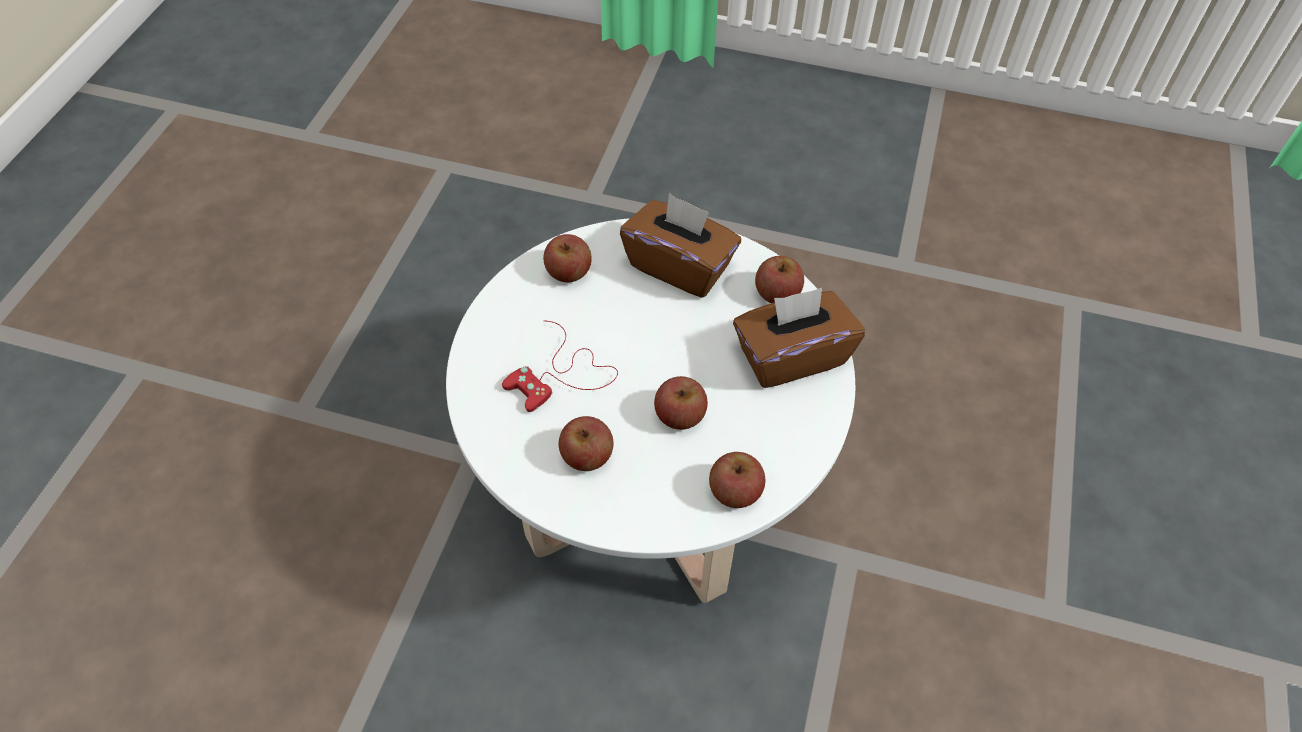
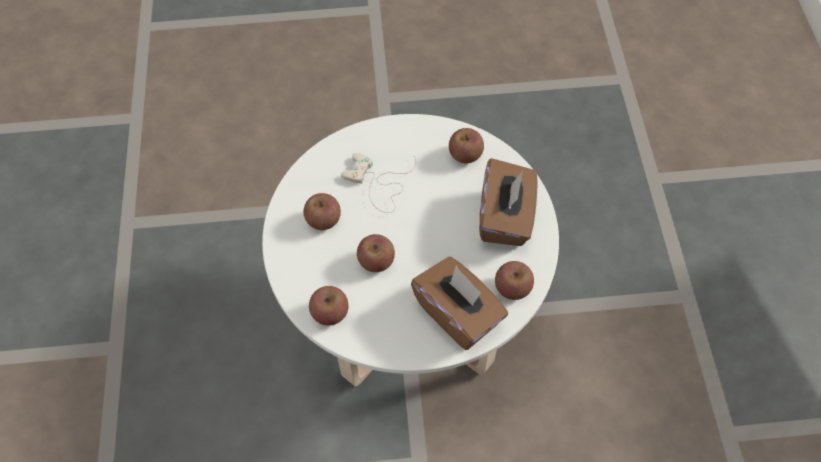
camera: 70 degrees right, 5 degrees up
red game controller [502,320,618,412] -> white game controller [341,153,416,213]

